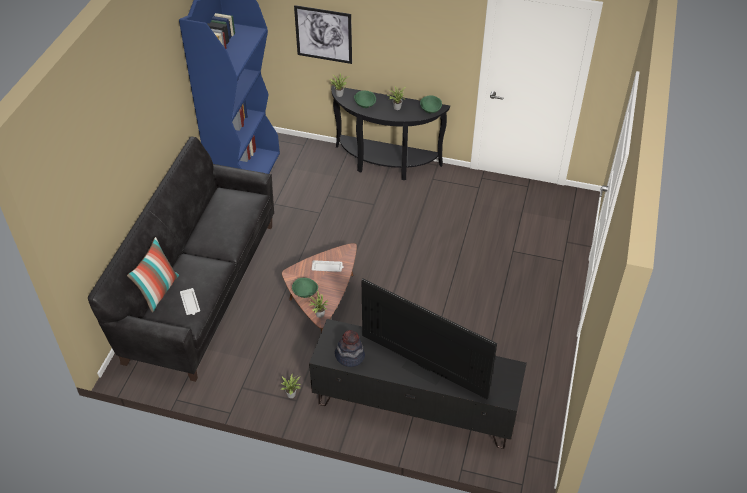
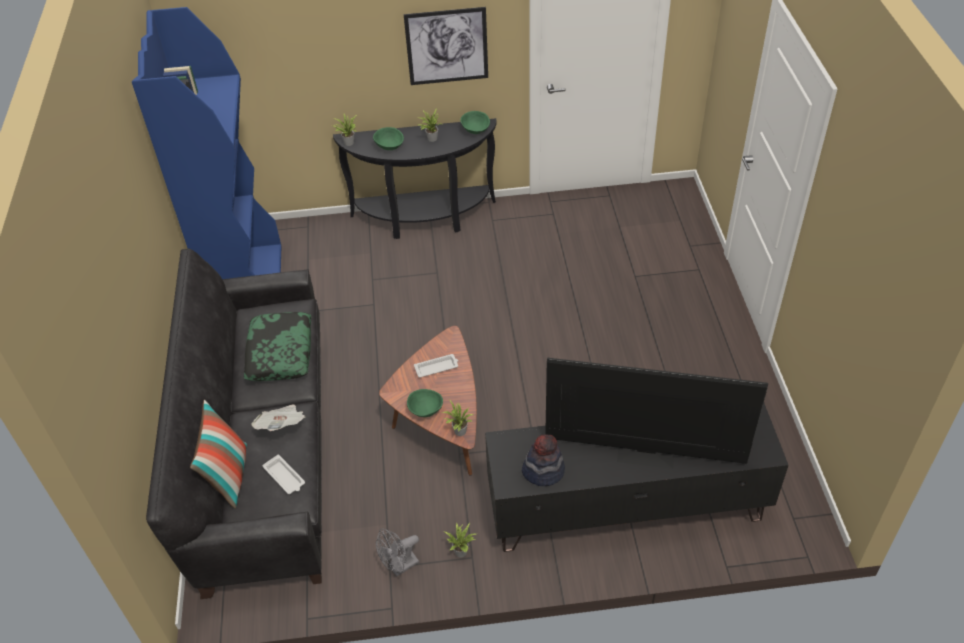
camera: 20 degrees left, 0 degrees up
picture [294,5,352,64] -> picture moved to [404,7,488,85]
none -> pillow [244,312,311,381]
none -> newspaper [251,405,305,431]
none -> grey fan [376,528,419,577]

